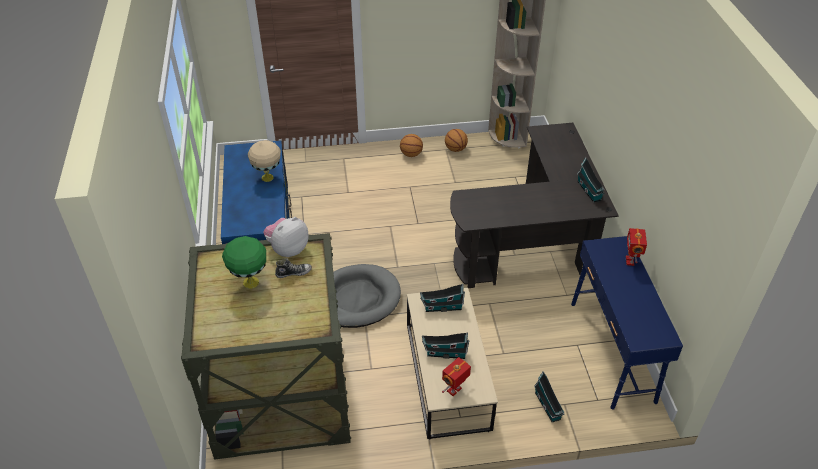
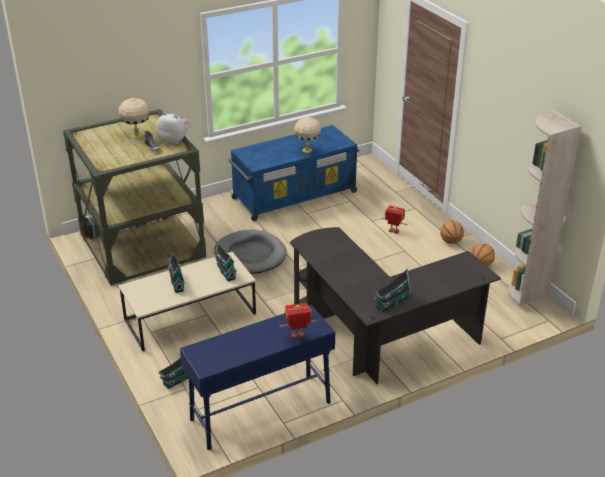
camera: 70 degrees right, 10 degrees down
green table lamp [222,236,266,289] -> beige table lamp [118,98,149,139]
toy robot [442,357,471,396] -> toy robot moved to [381,206,408,234]

